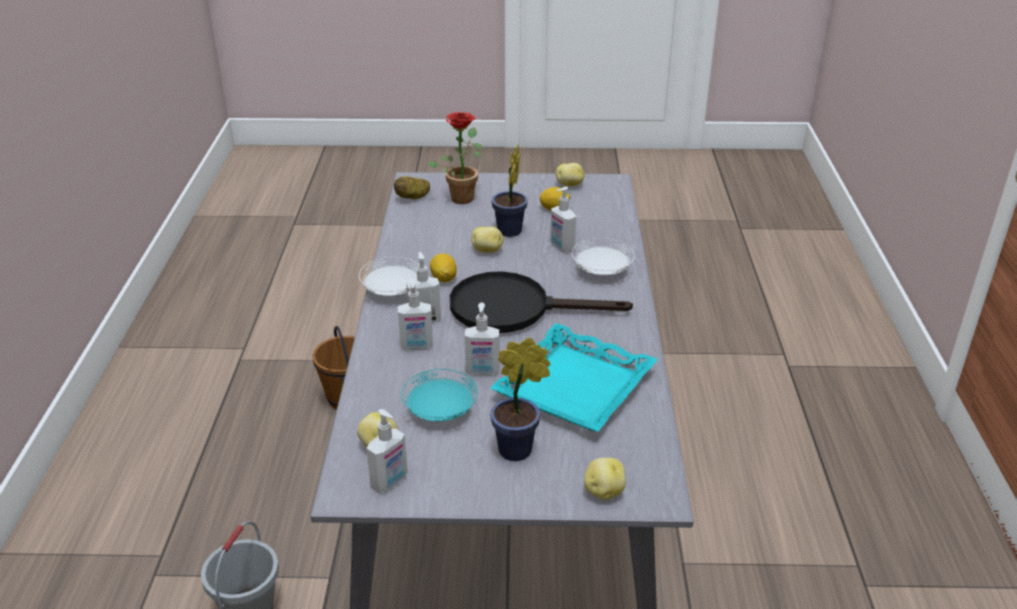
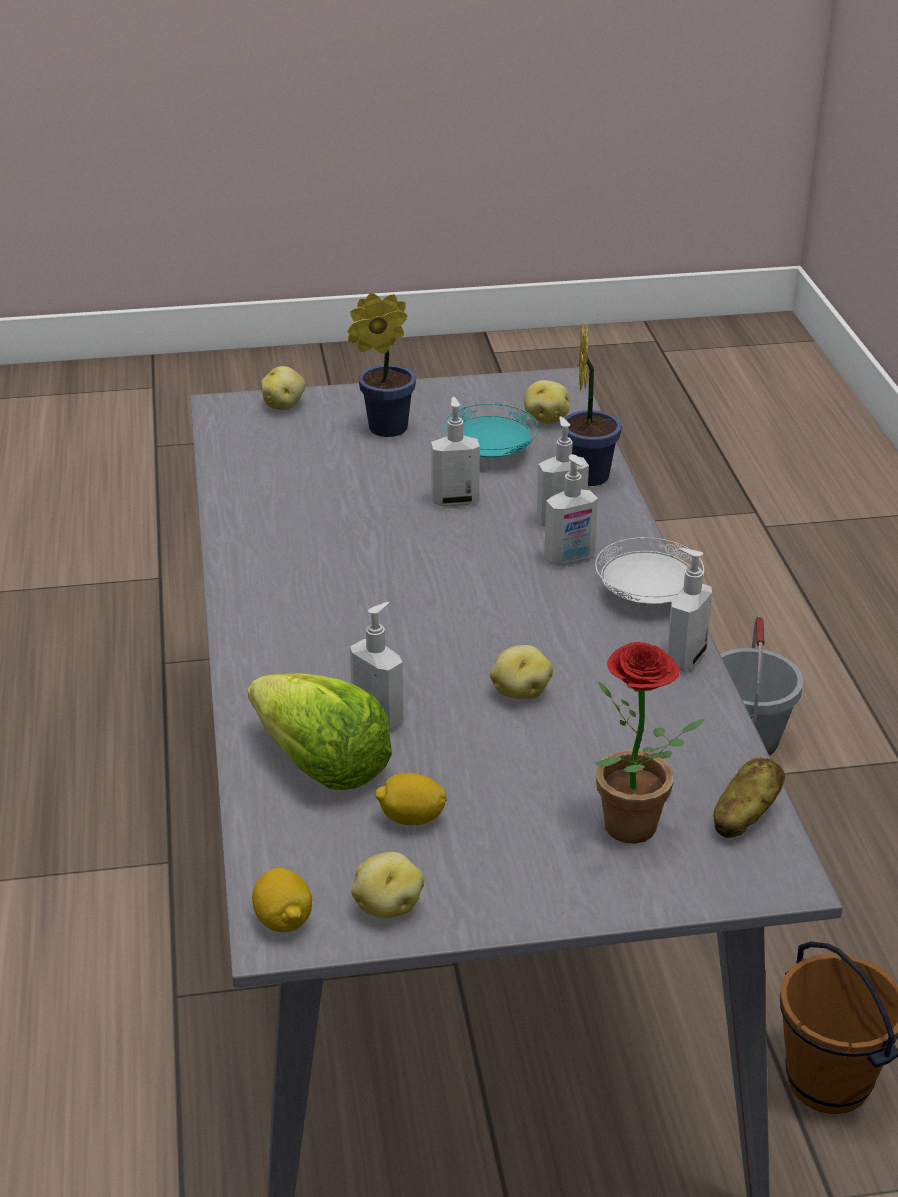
camera: 170 degrees right, 0 degrees up
soap dispenser [366,409,408,493] -> soap dispenser moved to [667,548,712,671]
lemon [430,254,457,282] -> lemon moved to [252,868,312,932]
black frying pan [450,271,633,333] -> none
turquoise tray [490,323,658,432] -> none
potted plant [492,145,528,237] -> potted plant moved to [561,322,622,486]
white plate [572,238,634,275] -> none
none -> lettuce [248,674,392,790]

